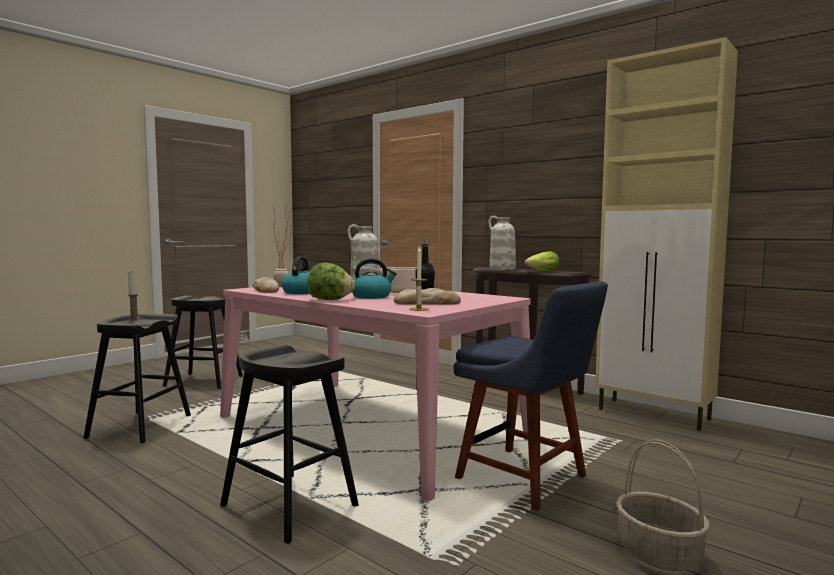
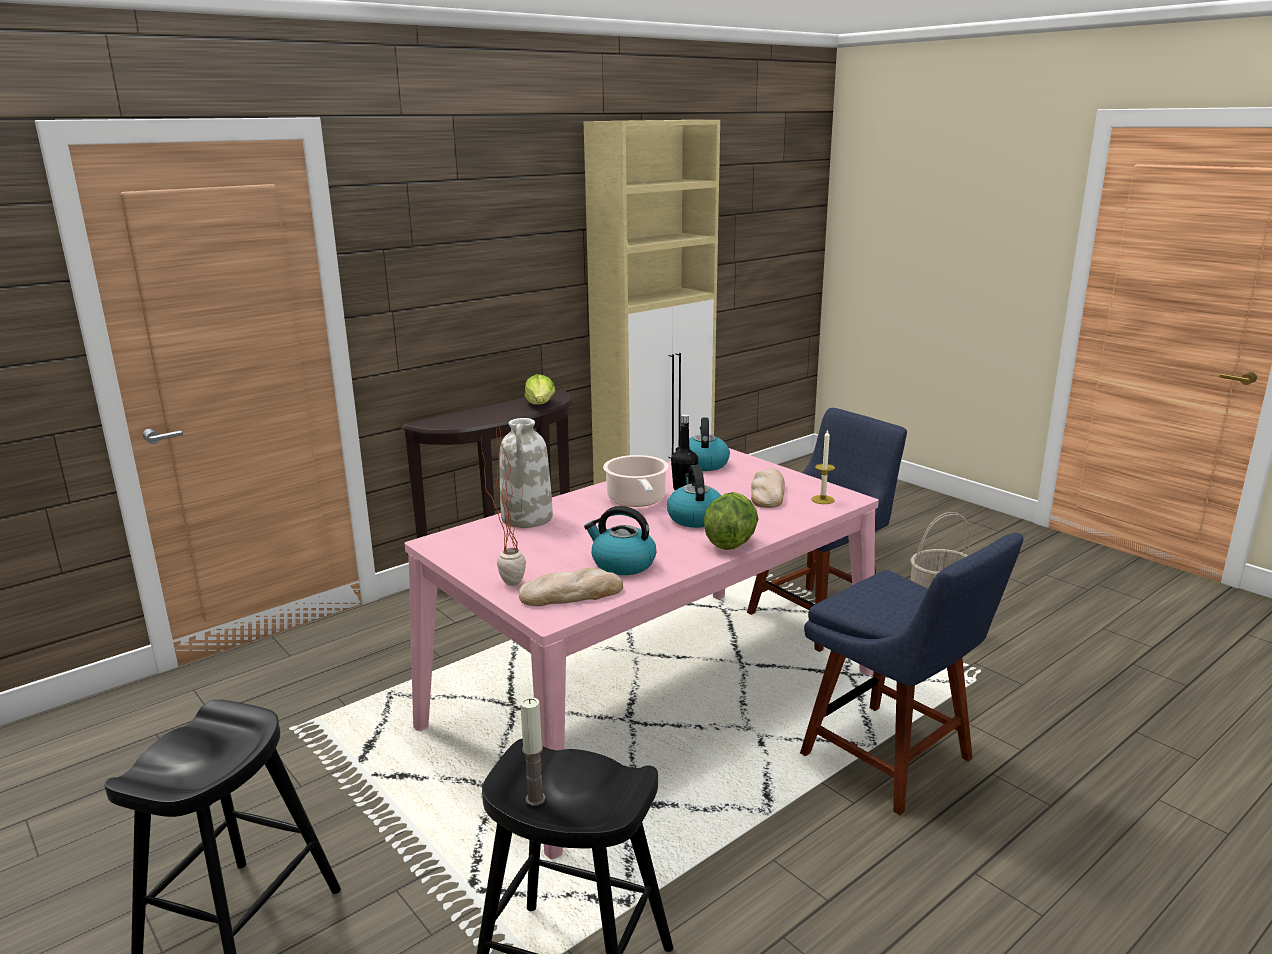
camera: 80 degrees left, 15 degrees up
black stool [220,345,359,544] -> blue chair [800,533,1024,815]
white vase [488,216,516,270] -> none
none -> kettle [689,417,730,471]

